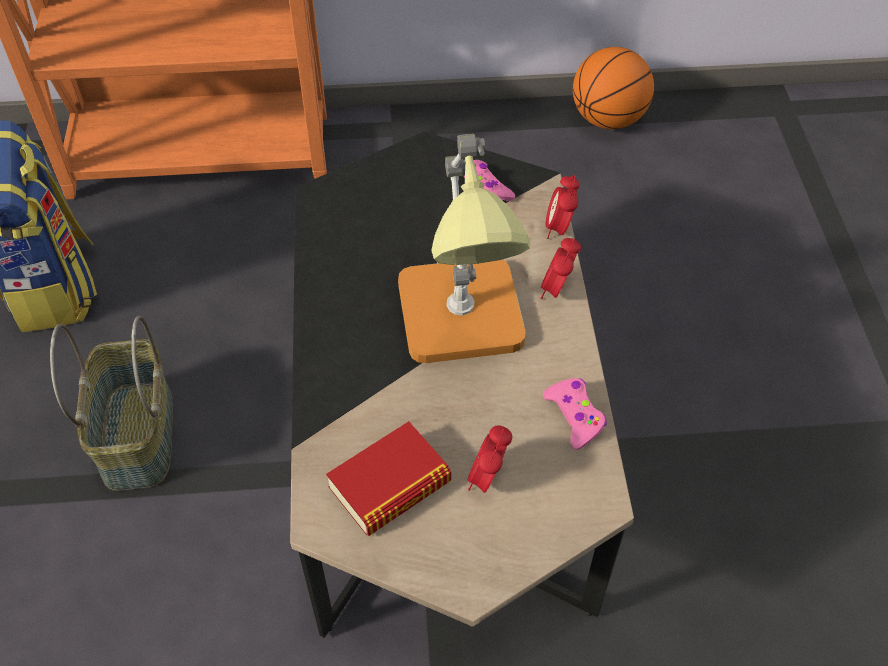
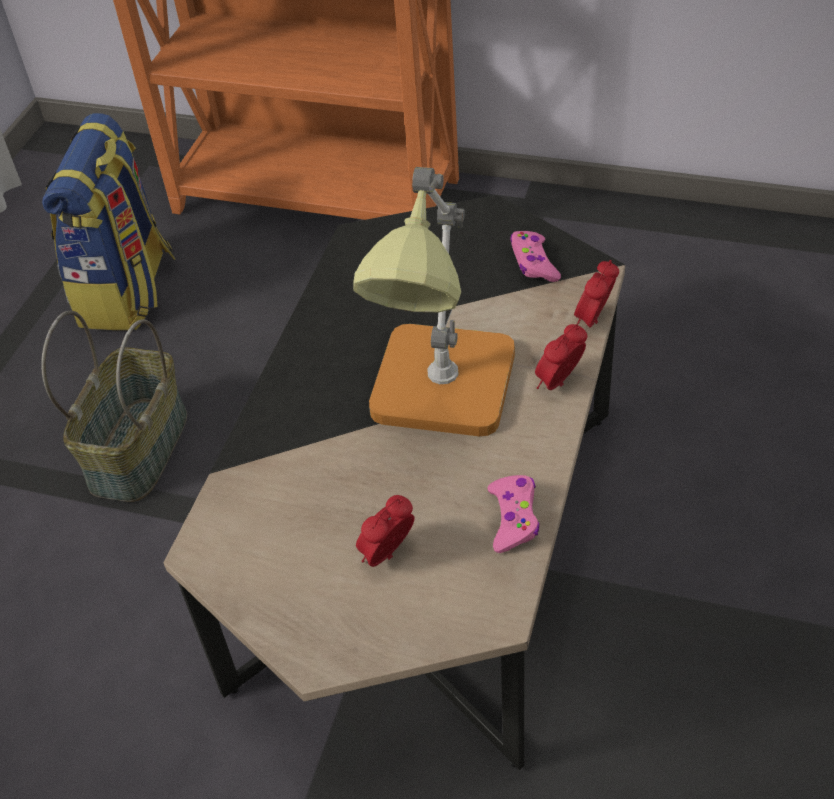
camera: 25 degrees right, 5 degrees down
book [326,421,451,536] -> none
basketball [573,47,654,129] -> none

